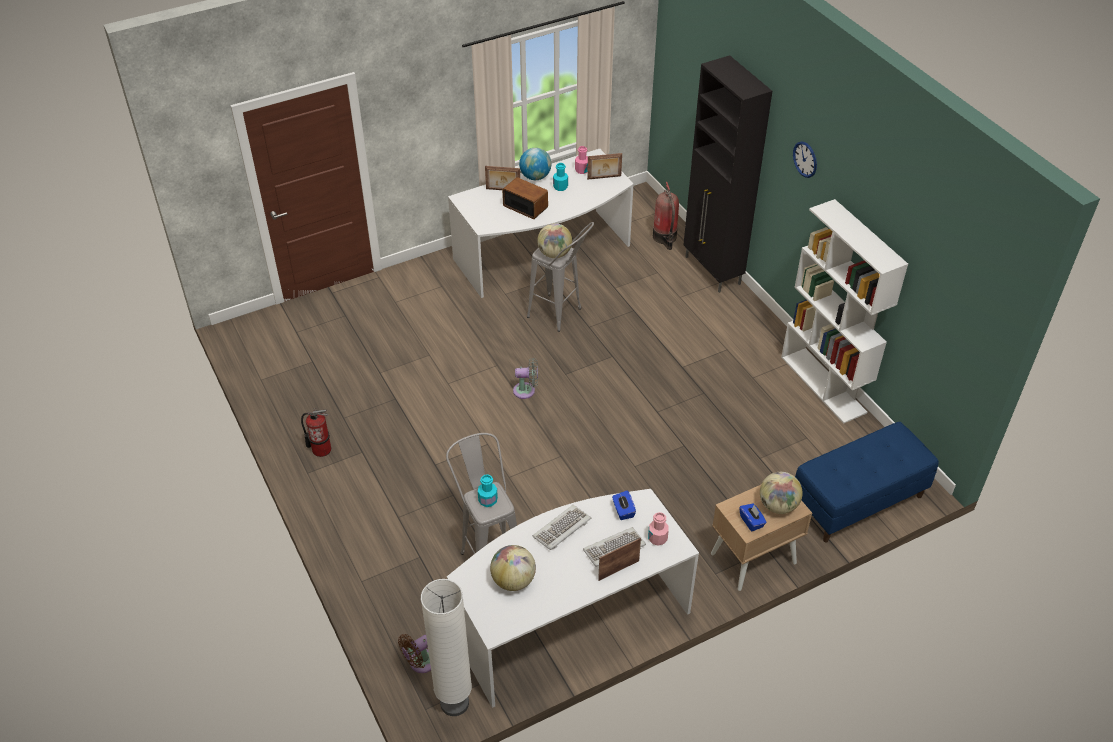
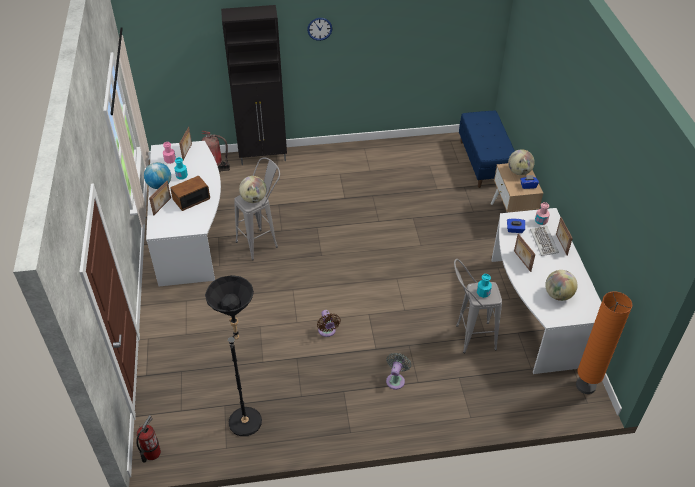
camera: 70 degrees left, 0 degrees up
fire extinguisher [301,408,331,457] -> fire extinguisher moved to [136,415,161,462]
brown fan [398,634,431,673] -> brown fan moved to [317,310,341,337]
white floor lamp [421,579,472,716] -> orange floor lamp [576,291,632,394]
grey fan [513,358,538,399] -> grey fan moved to [386,353,411,390]
keyboard [533,505,591,550] -> picture frame [514,234,536,272]
white bookcase [781,199,908,424] -> none
none -> black floor lamp [205,275,262,436]

